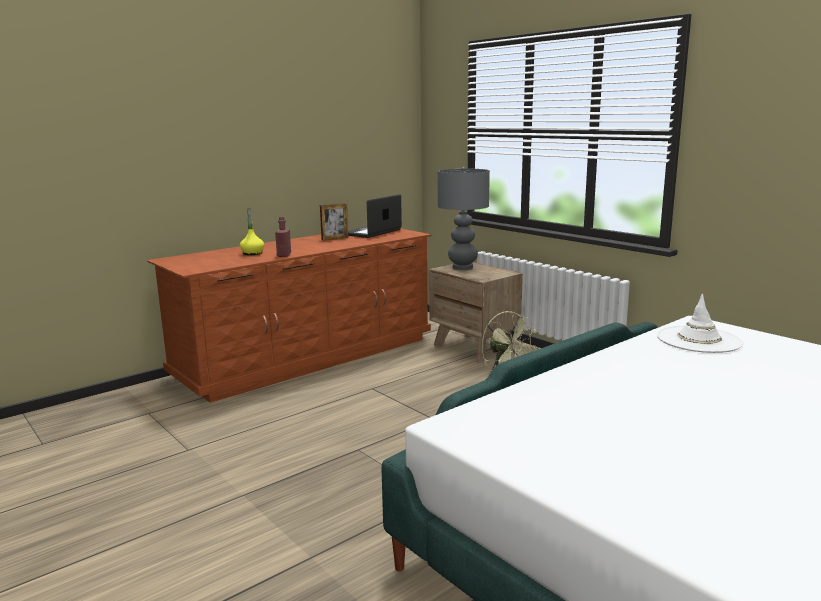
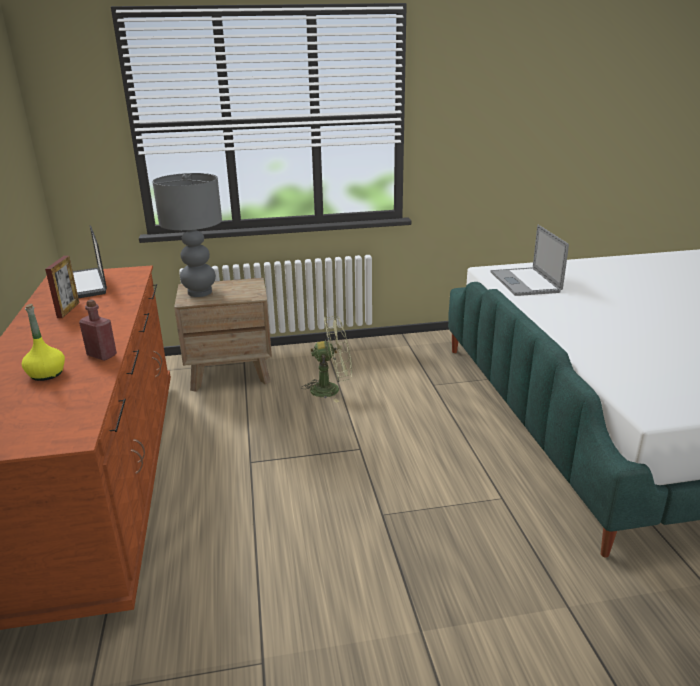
camera: 60 degrees left, 10 degrees up
white hat [657,294,743,353] -> laptop [491,225,569,296]

